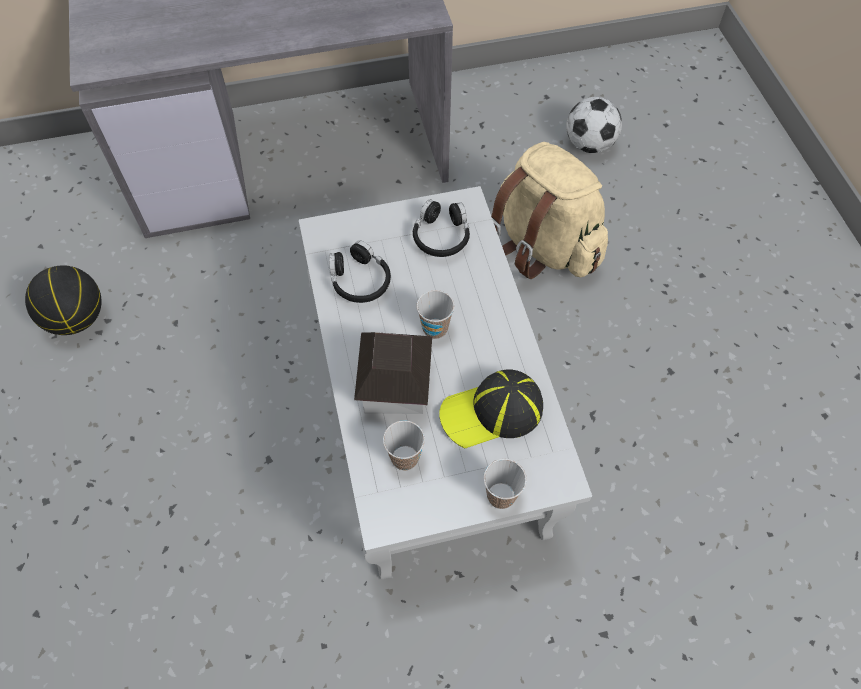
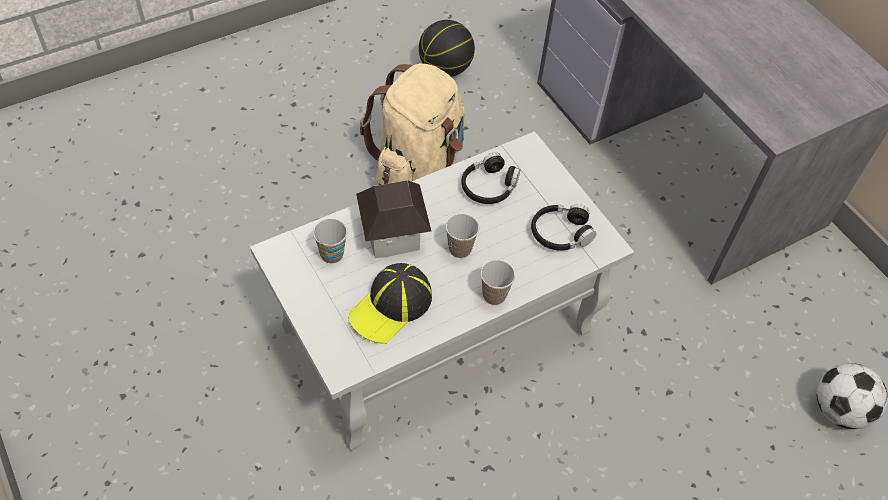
camera: 70 degrees right, 5 degrees down
cap [439,370,543,448] -> cap turned 105 degrees counterclockwise [348,263,432,344]
cup [483,459,527,509] -> cup moved to [481,260,515,305]
beige backpack [491,142,608,279] -> beige backpack moved to [360,63,465,185]

